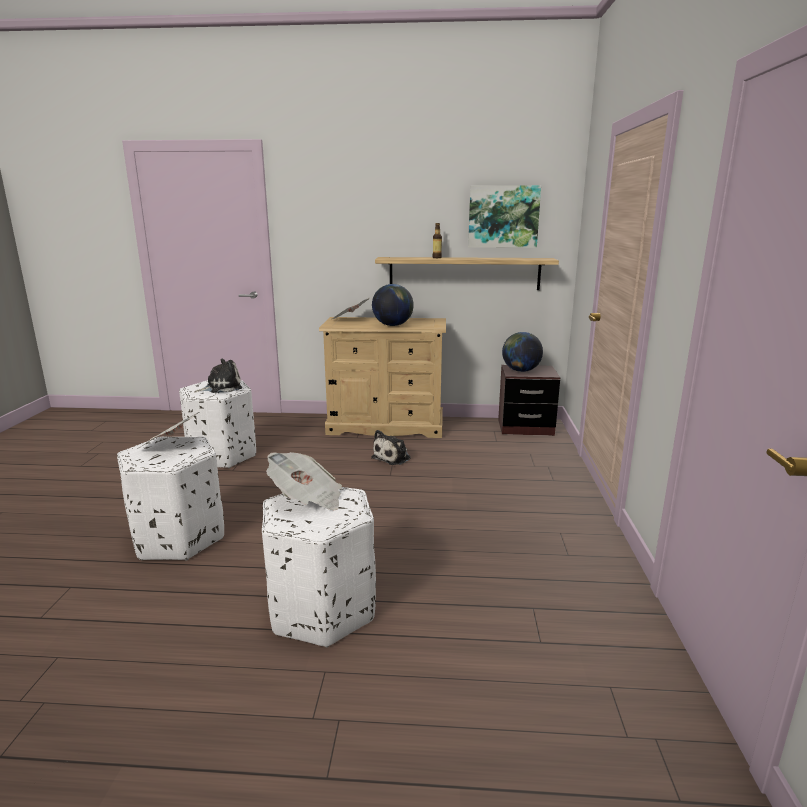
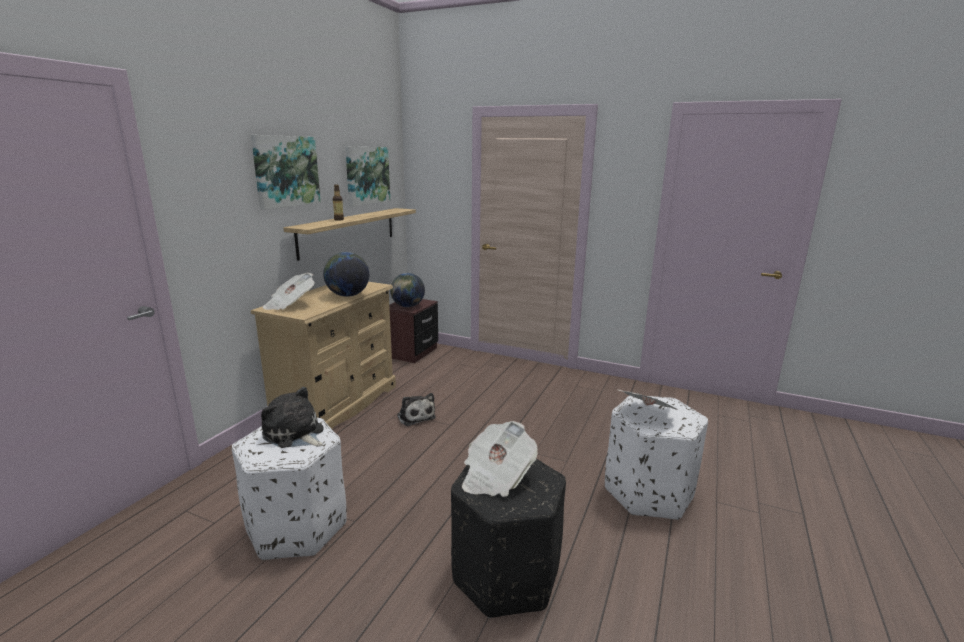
camera: 70 degrees left, 0 degrees up
white ottoman [117,437,224,561] -> black ottoman [451,459,566,618]
plush toy [195,359,242,393] -> plush toy turned 45 degrees counterclockwise [261,387,324,448]
none -> picture [251,135,321,210]

